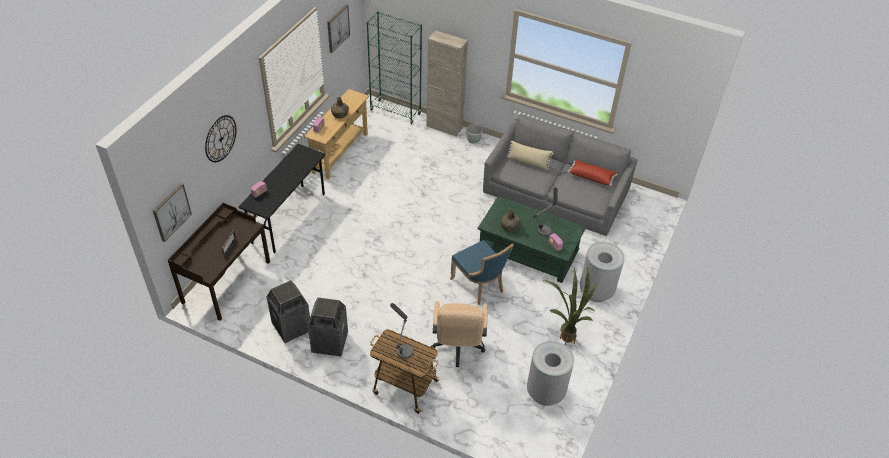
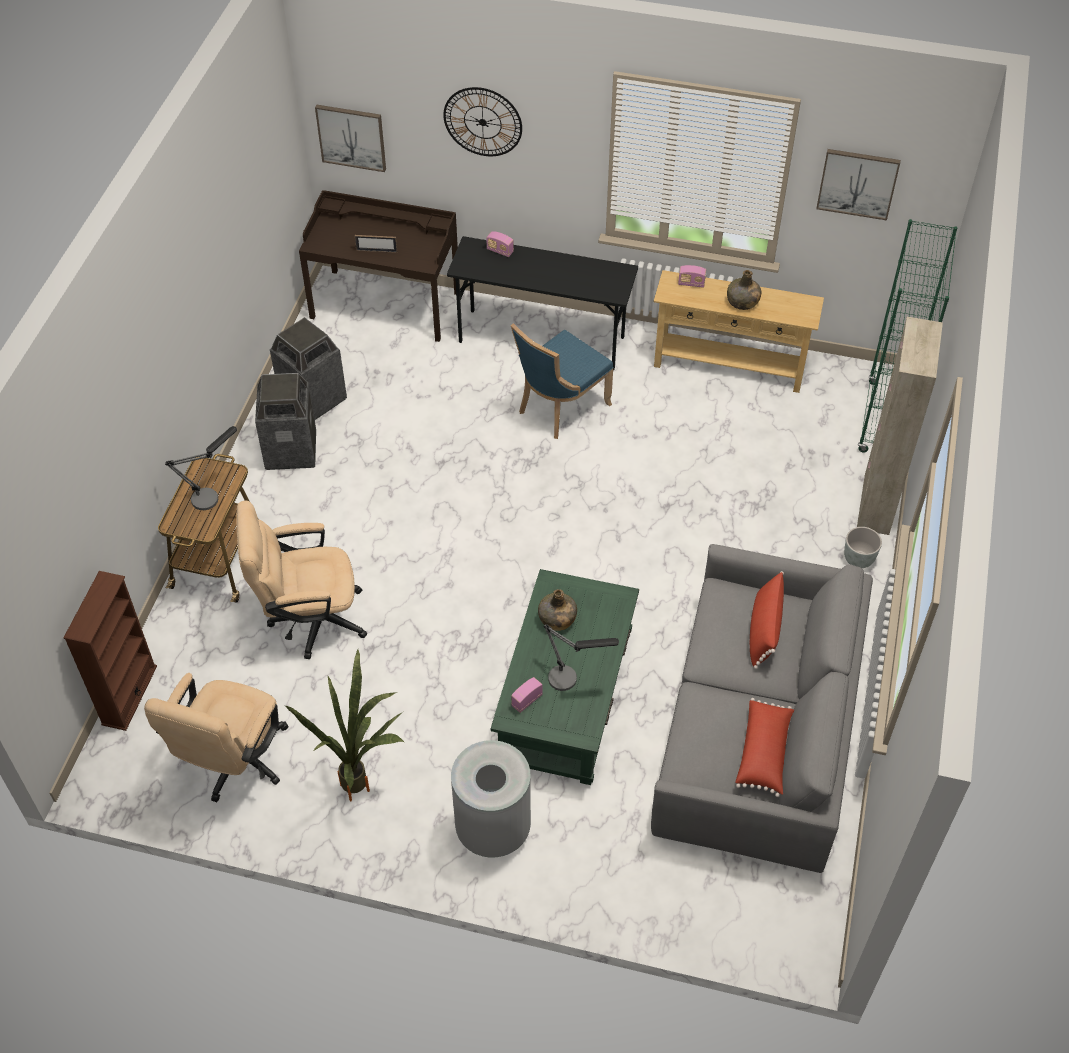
camera: 80 degrees right, 5 degrees up
blue chair [450,240,514,305] -> blue chair moved to [511,323,613,439]
beige pillow [507,140,554,170] -> red pillow [750,571,784,669]
grey trash can [527,341,574,406] -> beige office chair [144,673,289,802]
none -> brown bookcase [63,571,157,731]

